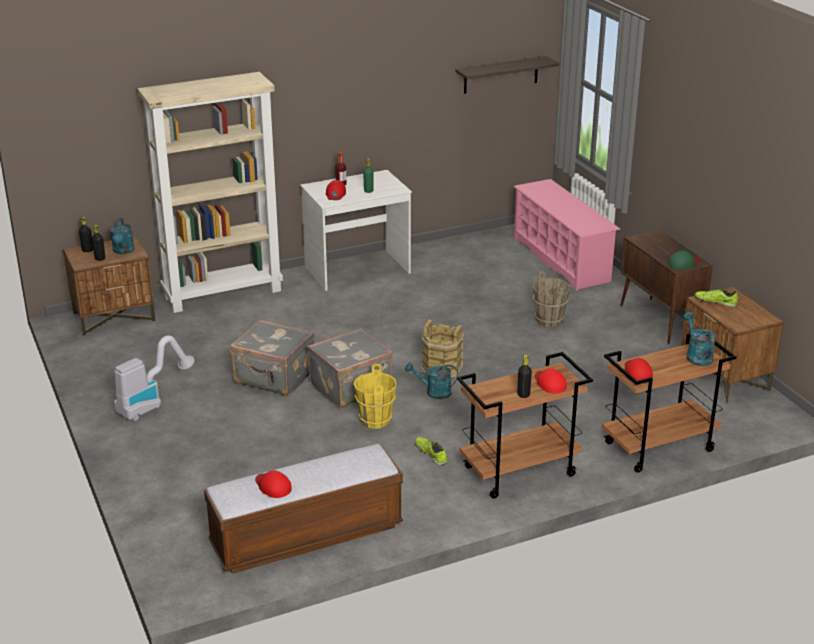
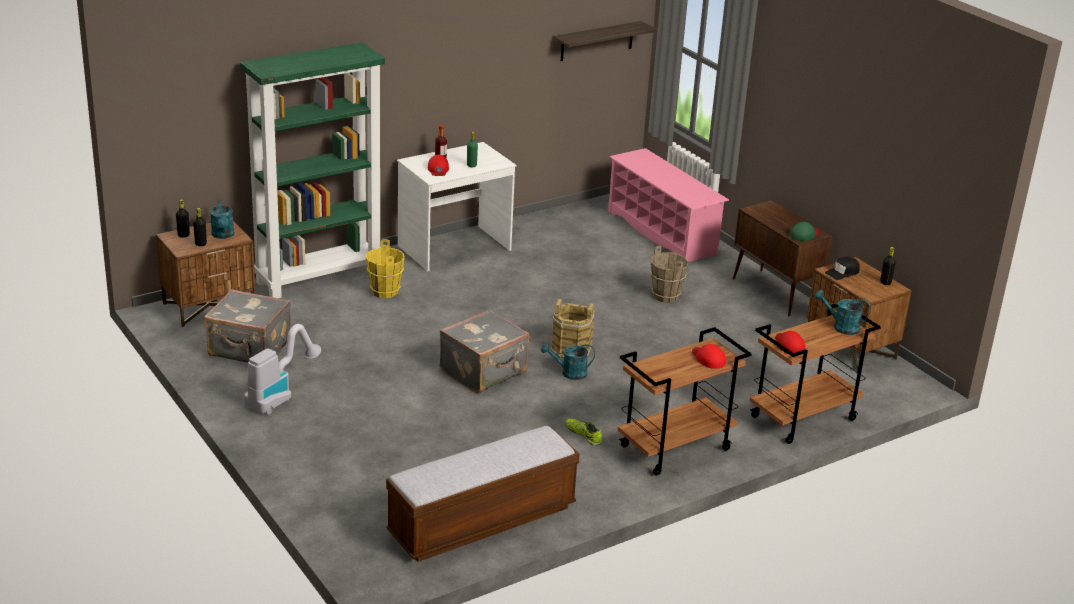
camera: 10 degrees left, 0 degrees up
beige bookcase [137,72,283,313] -> green bookcase [240,42,385,298]
grey suitcase [230,320,315,396] -> grey suitcase moved to [204,289,291,363]
red cap [255,470,292,498] -> none
yellow bucket [354,364,396,429] -> yellow bucket moved to [366,239,405,298]
black bottle [517,355,532,398] -> black bottle moved to [880,247,896,285]
turquoise watering can [683,312,716,366] -> turquoise watering can turned 45 degrees counterclockwise [814,290,871,335]
shoe [695,288,738,307] -> black cap [825,257,860,280]

